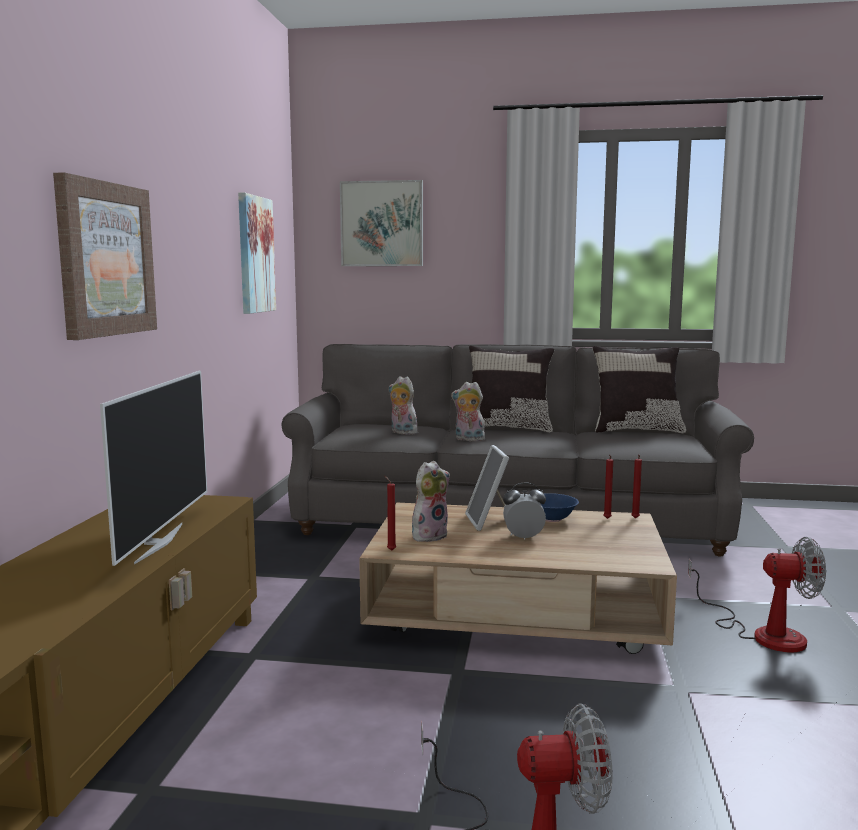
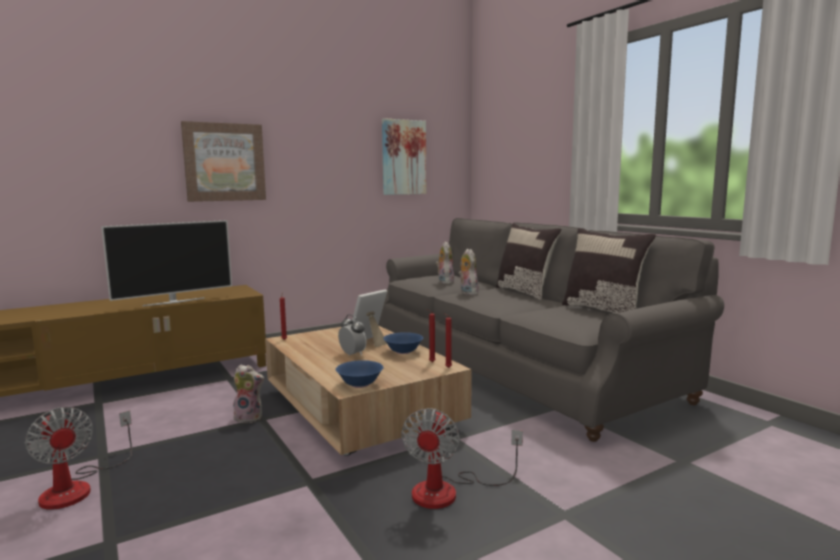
camera: 50 degrees right, 0 degrees up
picture [340,180,423,266] -> none
plush toy [412,461,450,542] -> plush toy moved to [232,364,264,423]
fan [688,537,826,653] -> fan turned 45 degrees clockwise [401,408,523,509]
none -> blue bowl [336,360,383,388]

